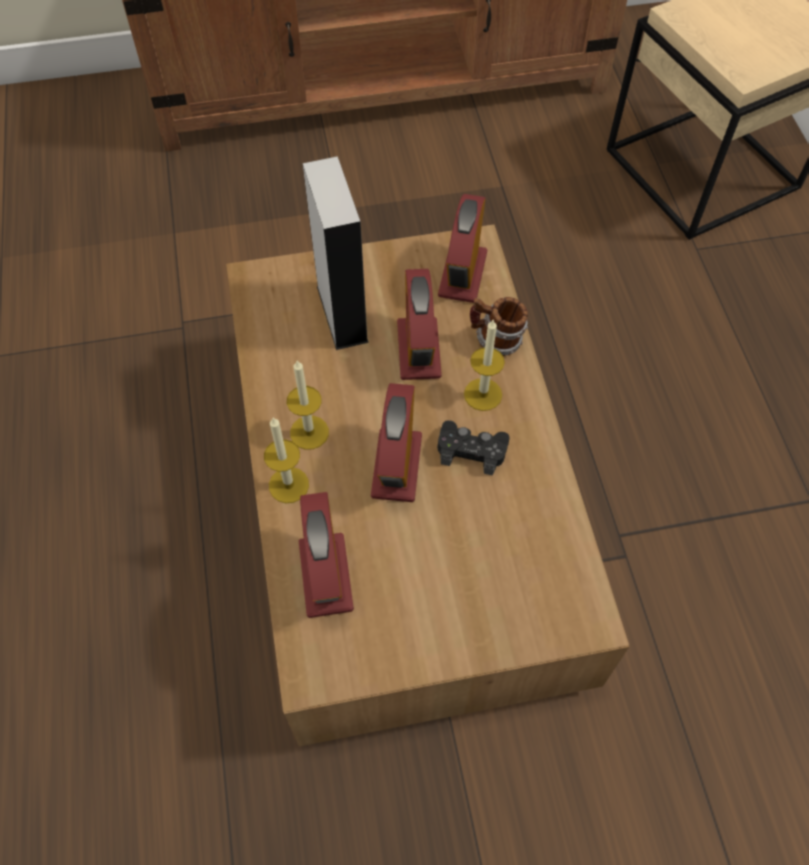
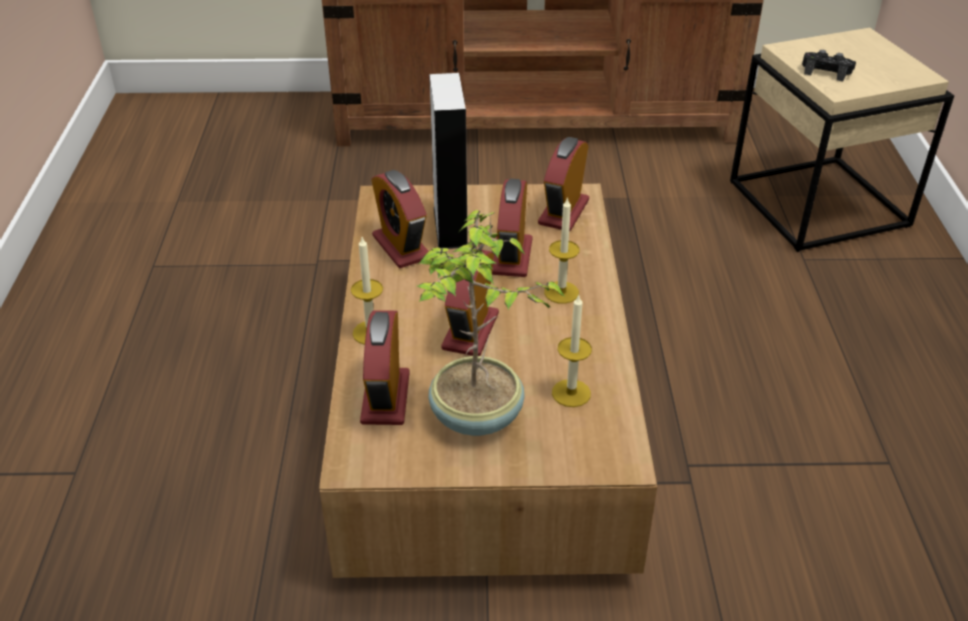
camera: 10 degrees right, 20 degrees down
candle [287,361,329,450] -> candle moved to [552,295,592,407]
black game controller [437,420,509,475] -> black game controller moved to [802,50,856,81]
mug [470,297,528,356] -> none
none -> alarm clock [372,170,429,268]
none -> potted plant [418,210,566,436]

